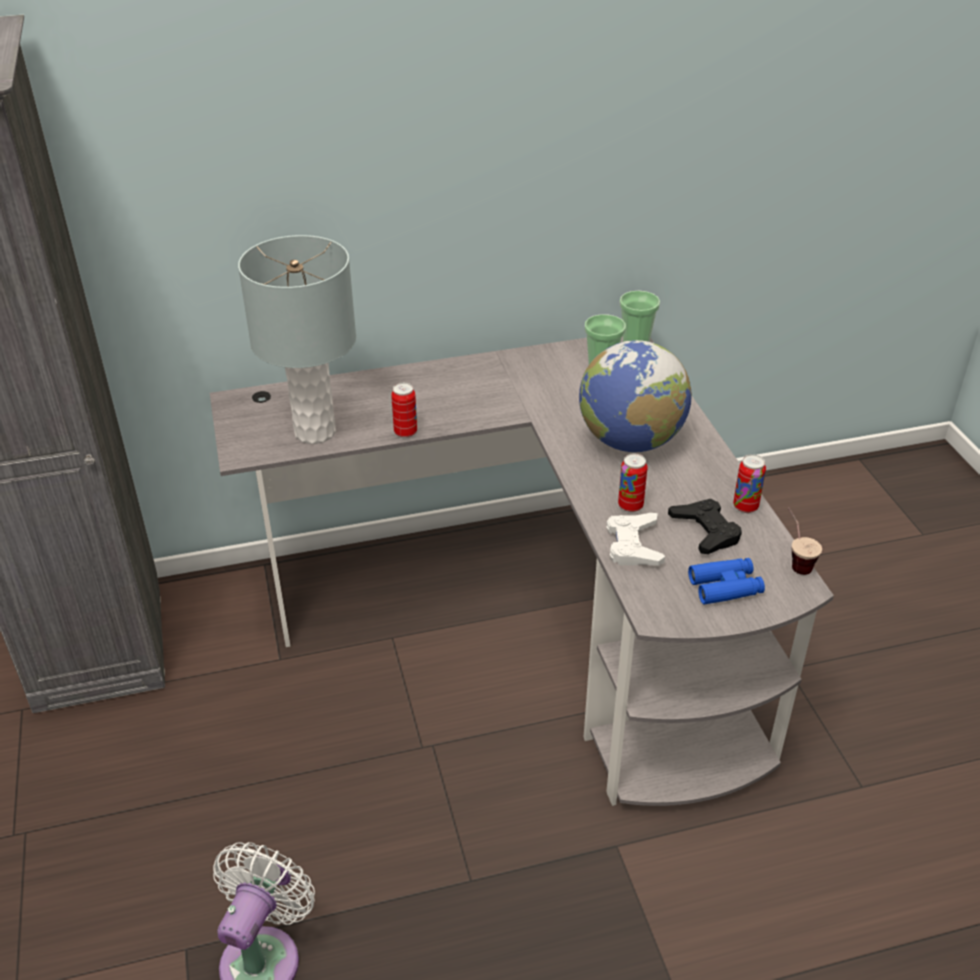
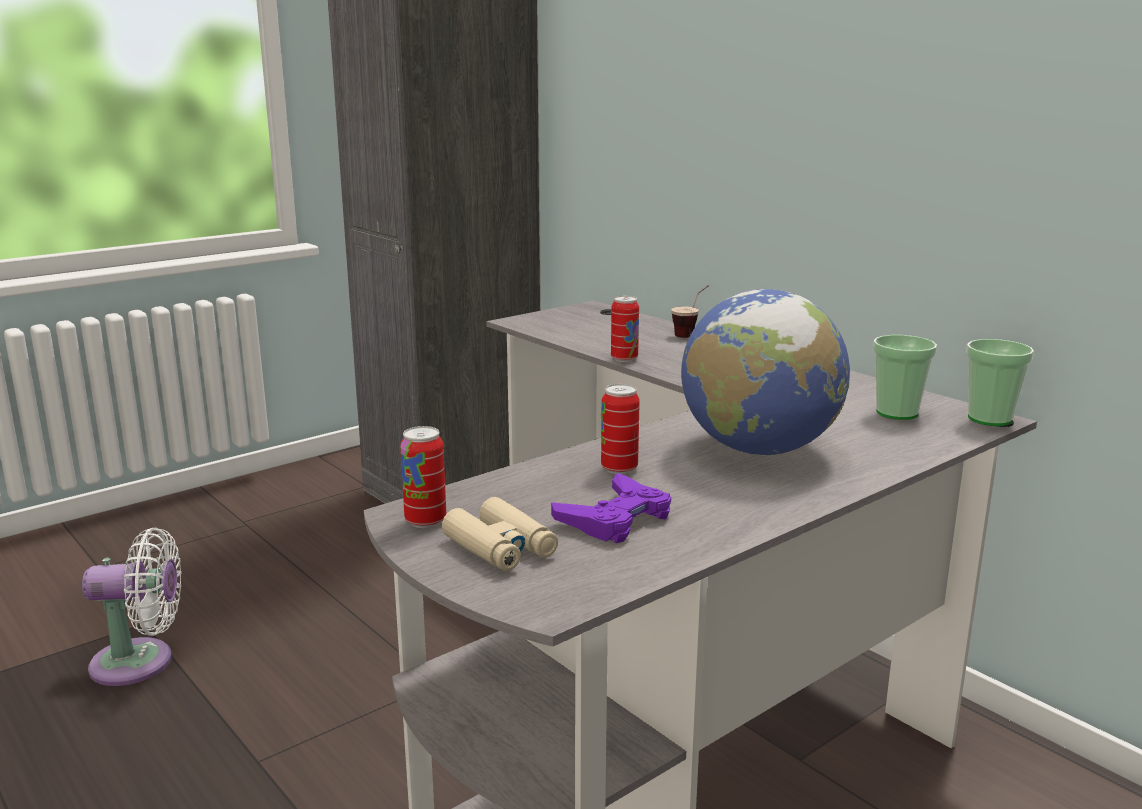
camera: 65 degrees right, 20 degrees down
grey table lamp [238,235,356,444] -> none
white game controller [607,513,665,566] -> none
black game controller [668,499,742,554] -> purple game controller [551,473,671,543]
blue binoculars [688,558,765,605] -> beige binoculars [442,497,558,571]
can [733,454,766,513] -> can moved to [400,426,446,528]
cup [788,508,822,575] -> cup moved to [671,285,709,338]

